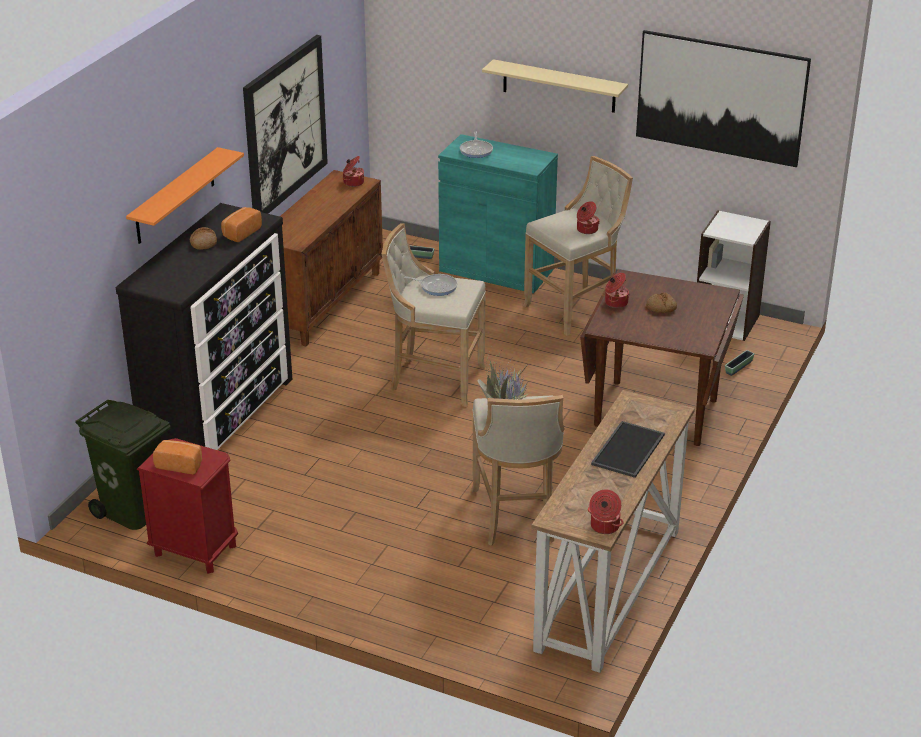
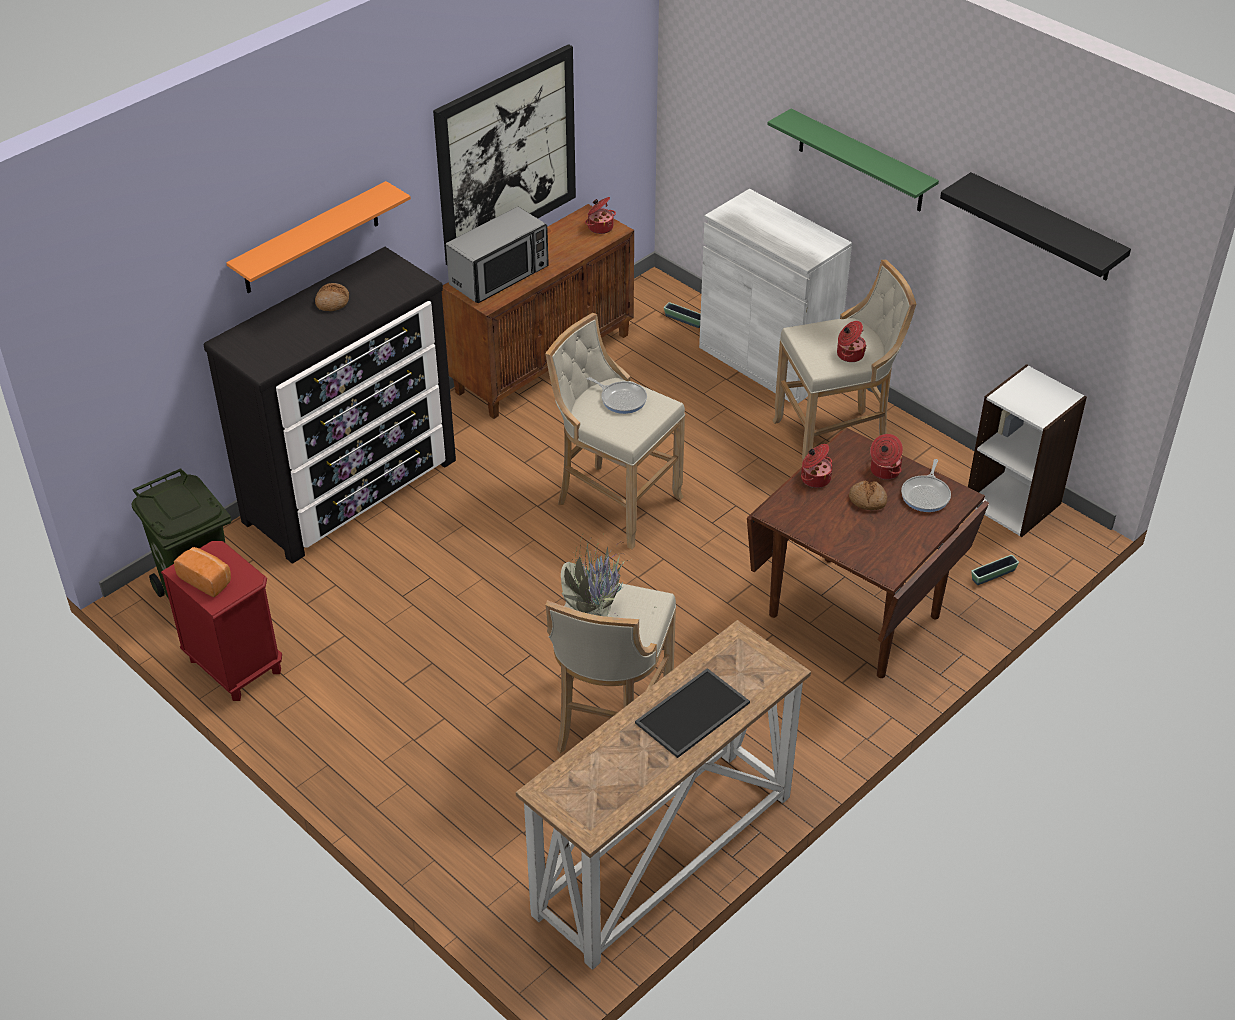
camera: 20 degrees right, 10 degrees up
bread [221,207,262,242] -> none
turquoise cabinet [438,134,558,293] -> white cabinet [699,189,852,403]
frying pan [460,132,493,158] -> frying pan moved to [901,459,951,512]
beige shelf [482,59,628,113] -> green shelf [768,109,939,211]
cooking pot [588,489,623,534] -> cooking pot moved to [870,434,903,480]
picture [636,30,811,167] -> black shelf [940,172,1131,280]
none -> microwave [446,207,549,303]

